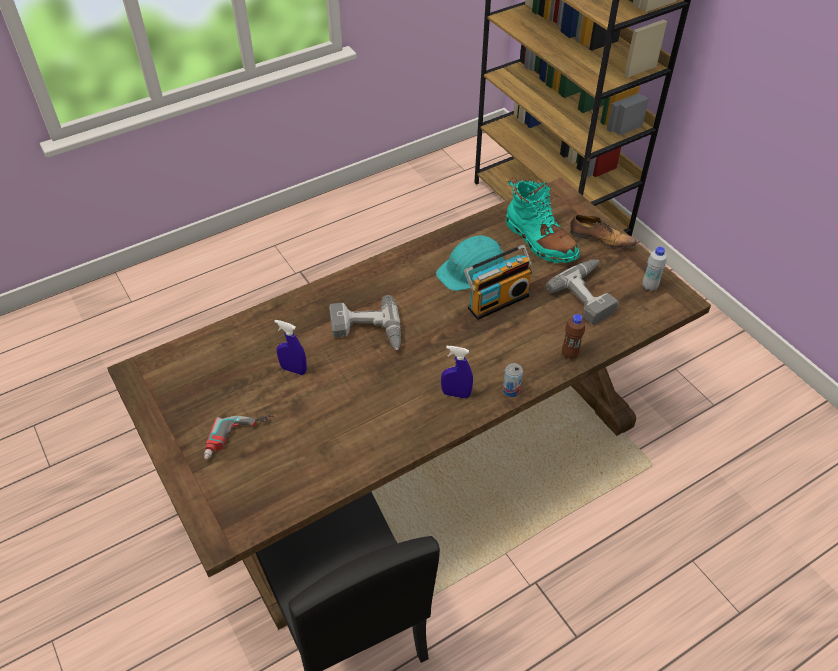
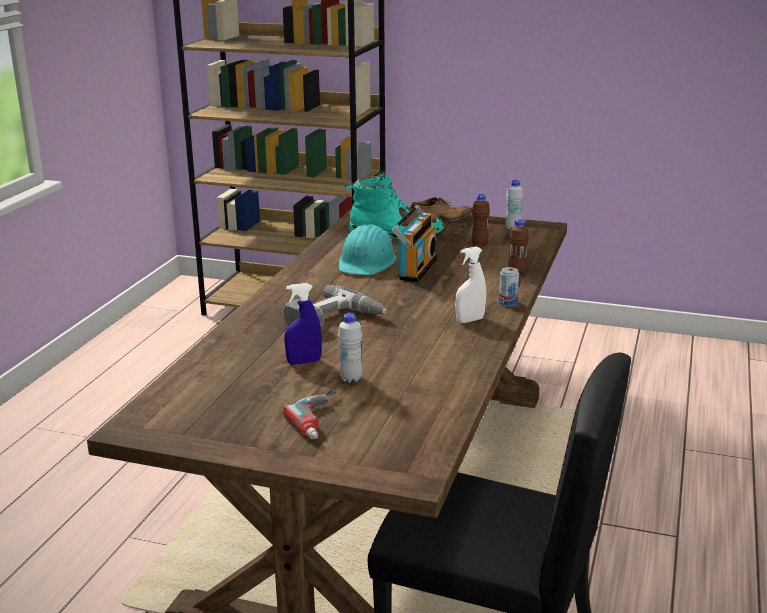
camera: 40 degrees left, 25 degrees down
blue spray bottle [441,346,473,399] -> white spray bottle [455,247,486,323]
power drill [546,259,619,325] -> brown bottle [472,194,490,247]
none -> white bottle [338,313,362,383]

